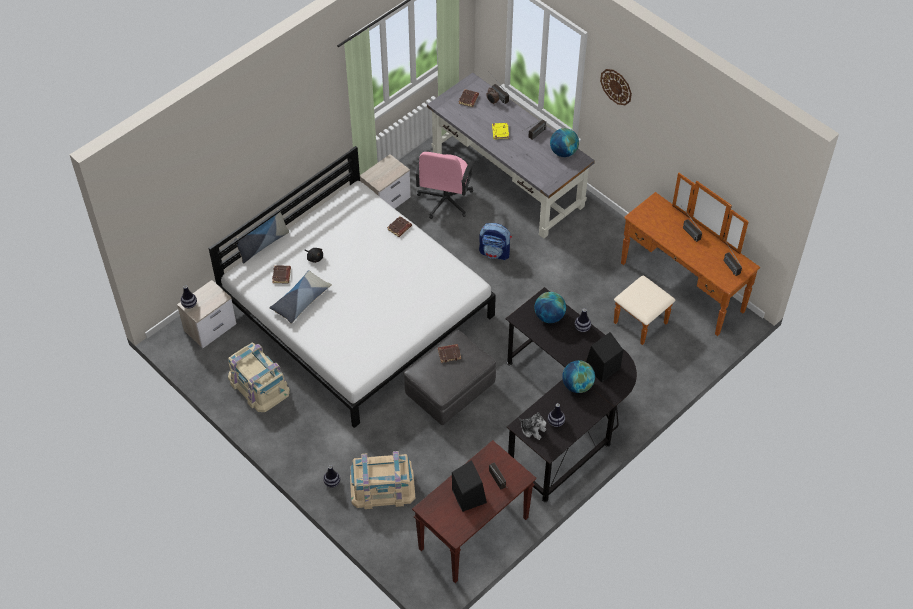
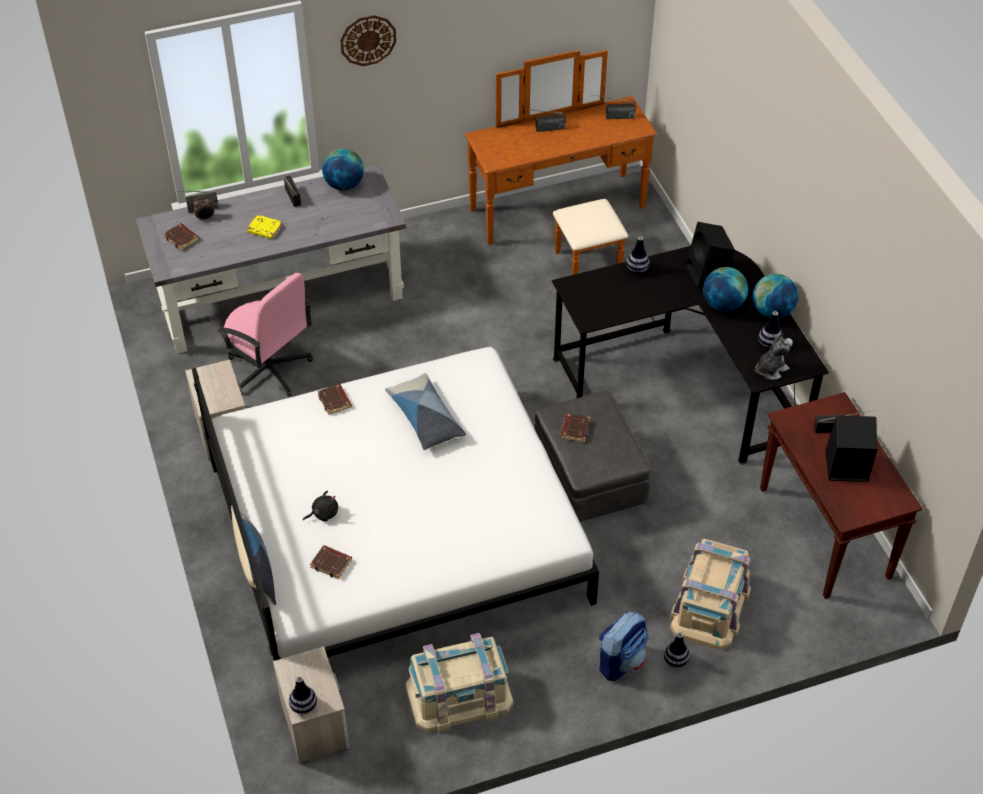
camera: 65 degrees left, 5 degrees down
pillow [269,270,332,323] -> pillow moved to [385,373,466,450]
backpack [479,223,512,260] -> backpack moved to [599,612,649,681]
globe [535,292,566,323] -> globe moved to [753,274,798,318]

